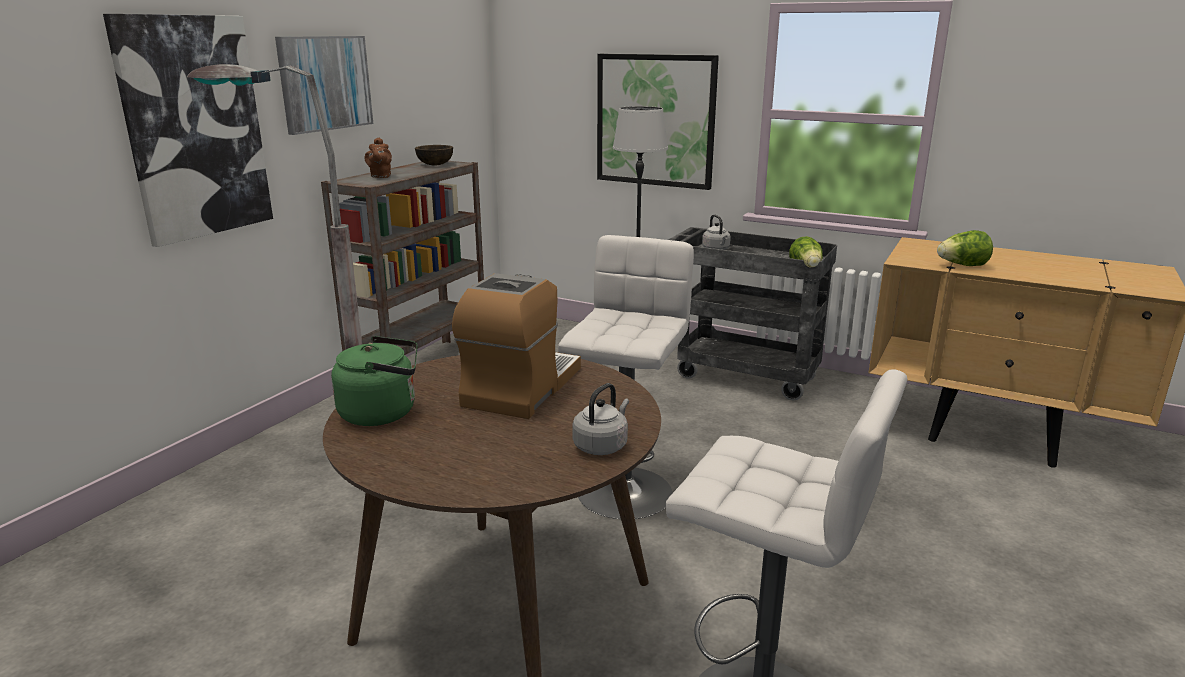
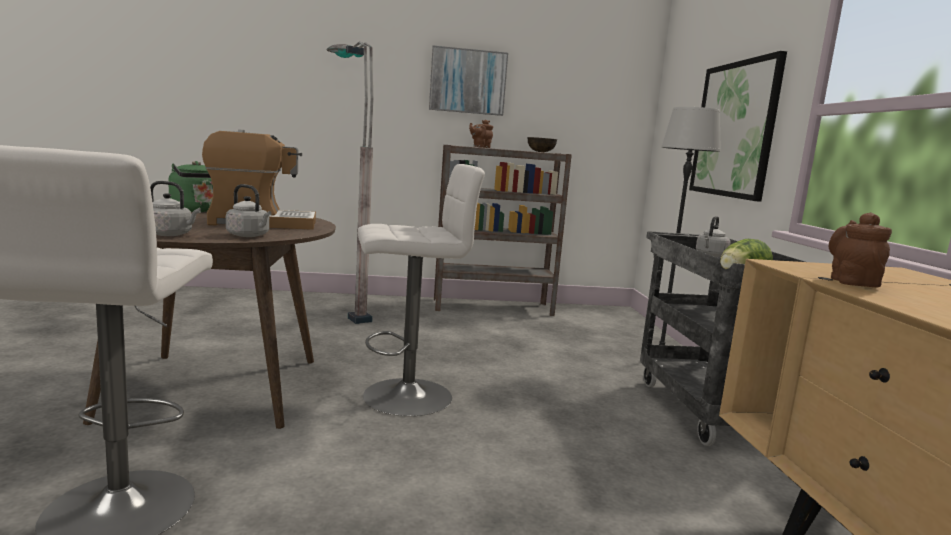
camera: 55 degrees right, 10 degrees down
picture [103,14,273,247] -> none
lettuce [937,230,993,266] -> brown teapot [829,212,892,287]
none -> grey kettle [226,184,271,237]

